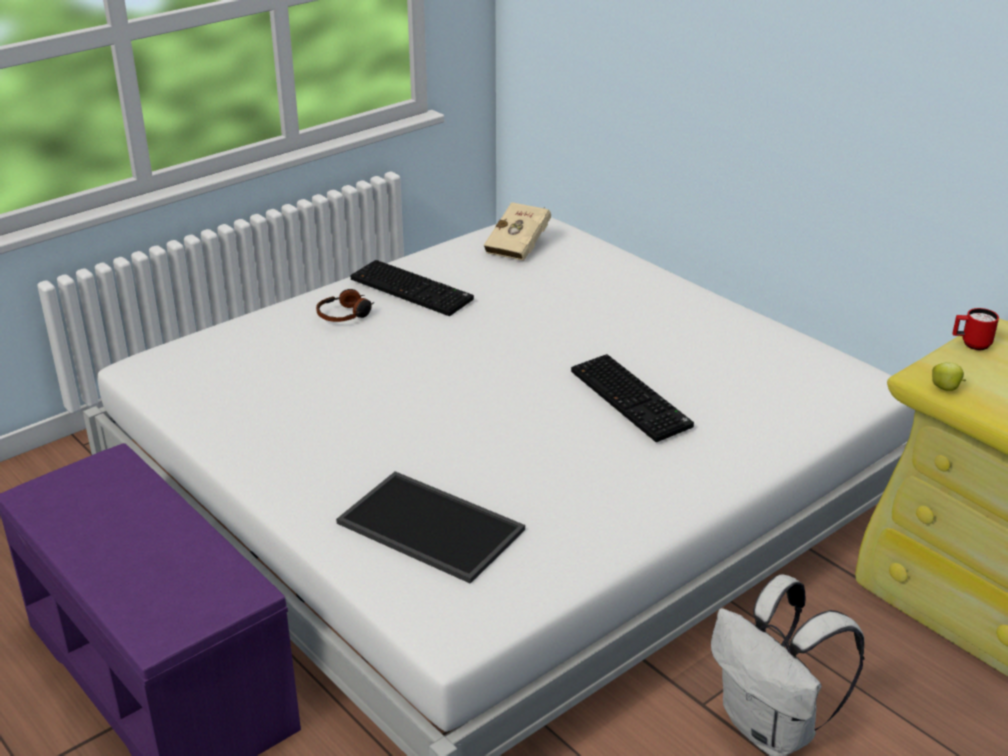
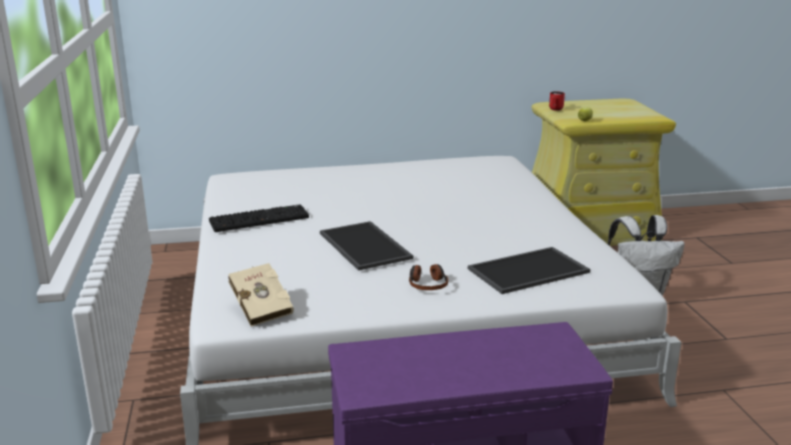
camera: 60 degrees left, 10 degrees down
headphones [316,289,374,322] -> headphones moved to [409,264,448,290]
beige book [484,202,551,261] -> beige book moved to [228,263,294,327]
keyboard [571,354,694,442] -> none
none -> tray [320,221,413,271]

